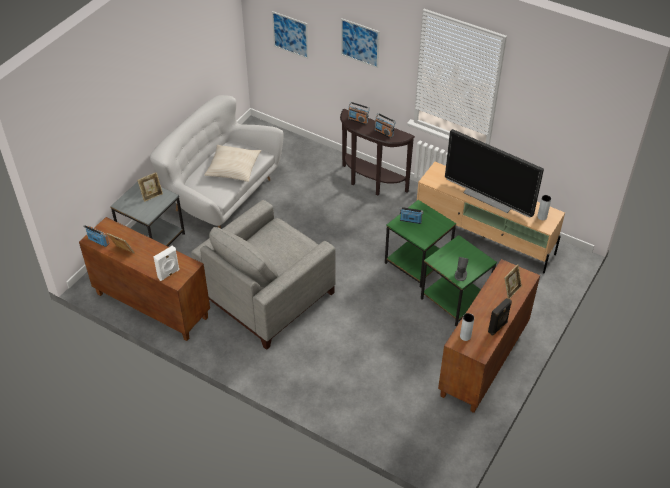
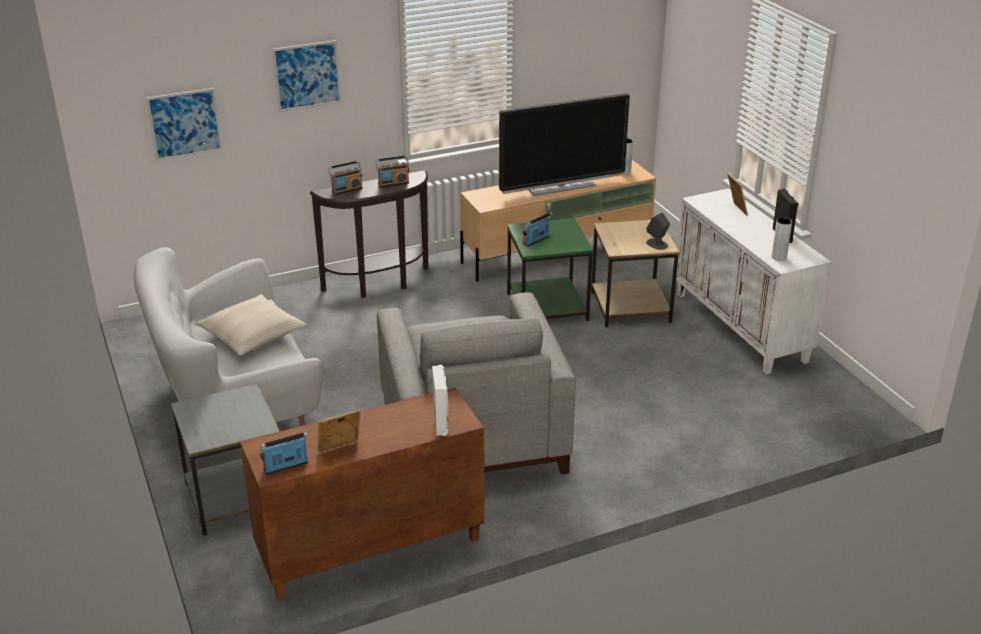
camera: 55 degrees left, 15 degrees down
picture frame [137,172,163,202] -> none
green side table [421,235,497,326] -> beige side table [591,220,679,328]
brown cabinet [438,259,540,413] -> white cabinet [676,188,832,374]

